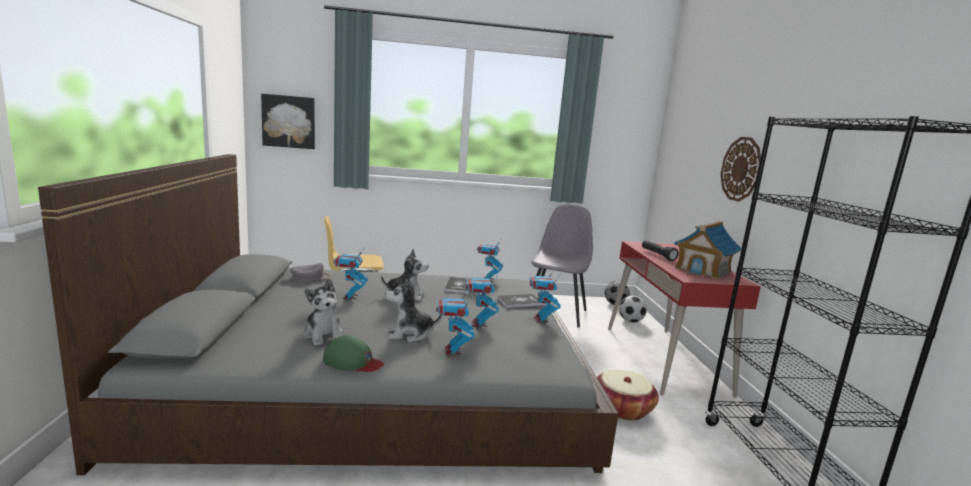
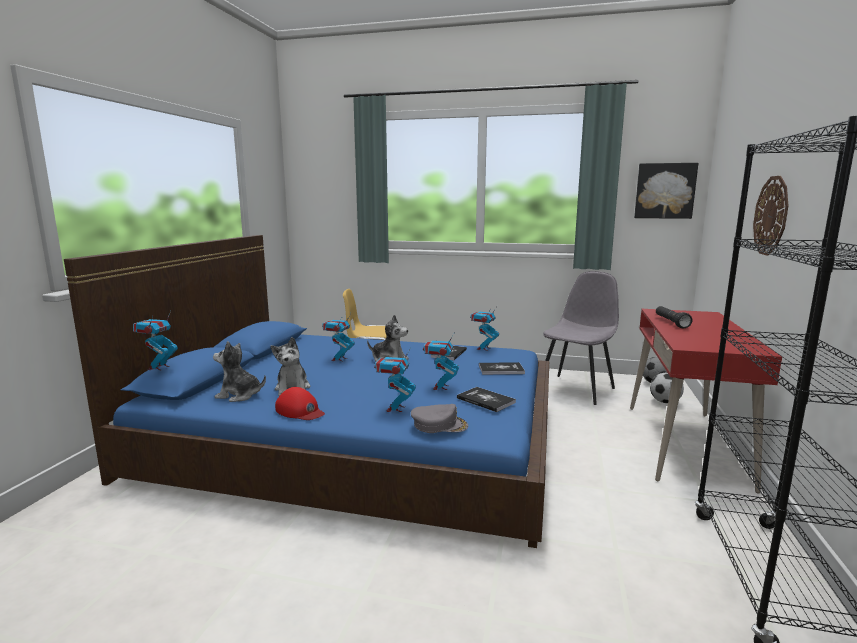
camera: 20 degrees right, 0 degrees up
grey bed [38,154,619,475] -> blue bed [64,235,549,548]
picture [261,94,315,149] -> picture moved to [634,163,698,219]
grey cap [290,263,332,282] -> grey cap moved to [411,404,468,433]
green cap [323,335,384,372] -> red cap [275,387,325,420]
plush toy [385,279,442,342] -> plush toy moved to [213,341,266,402]
toy robot [529,268,561,323] -> toy robot moved to [133,311,178,370]
basket [597,369,659,421] -> none
toy house [674,221,742,279] -> none
none -> book [457,387,516,412]

